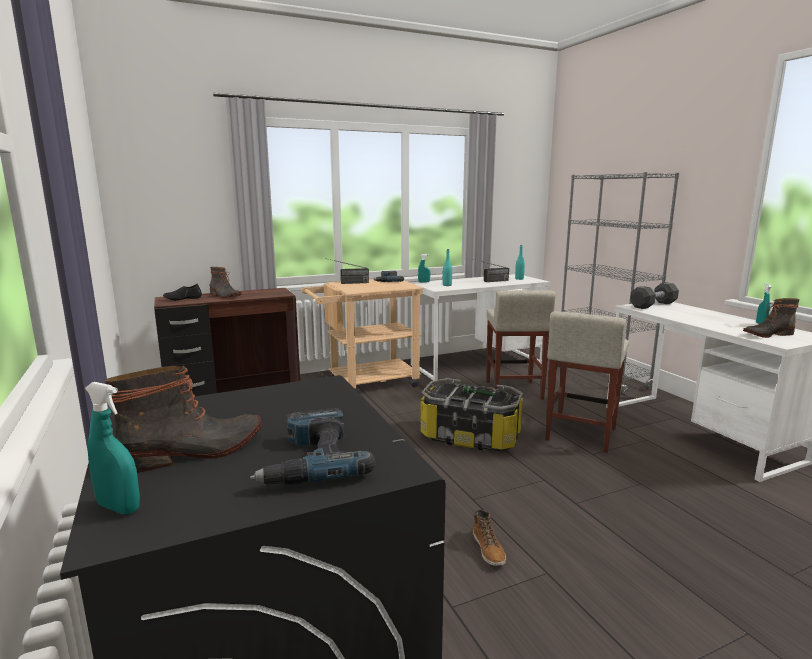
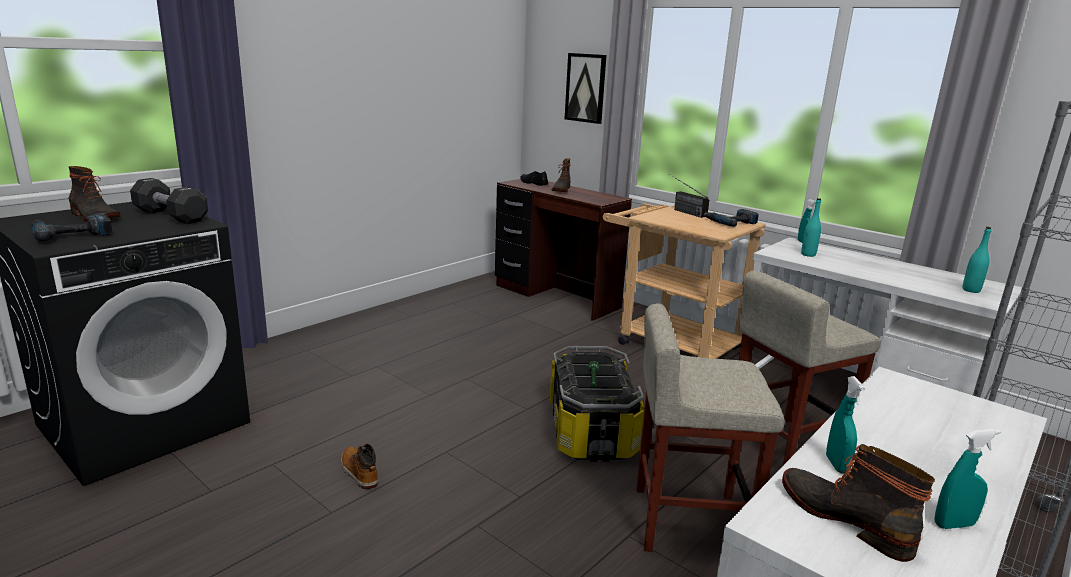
camera: 65 degrees right, 5 degrees up
turquoise spray bottle [85,382,140,514] -> turquoise spray bottle moved to [826,376,865,473]
radio [472,259,509,282] -> none
boot [473,510,506,566] -> boot turned 90 degrees clockwise [342,444,378,489]
black dumbbell [630,282,679,309] -> black dumbbell moved to [130,178,208,224]
none -> picture [565,53,607,124]

